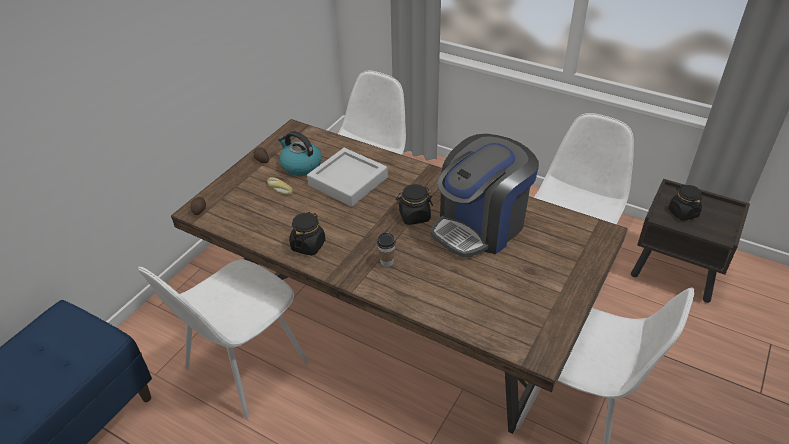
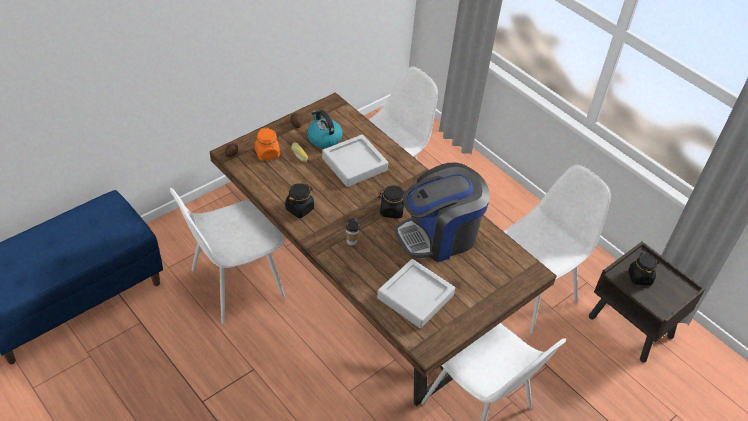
camera: 15 degrees right, 5 degrees up
none -> orange jar [255,127,280,161]
none -> grey tray [377,259,455,328]

